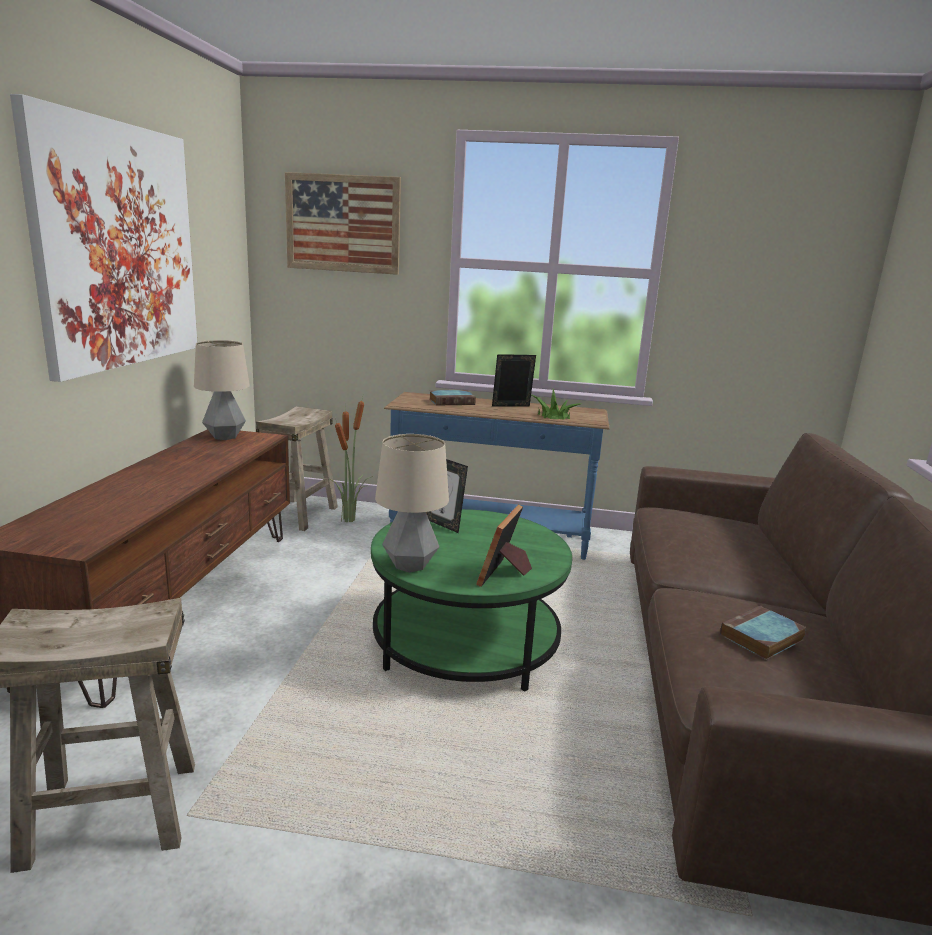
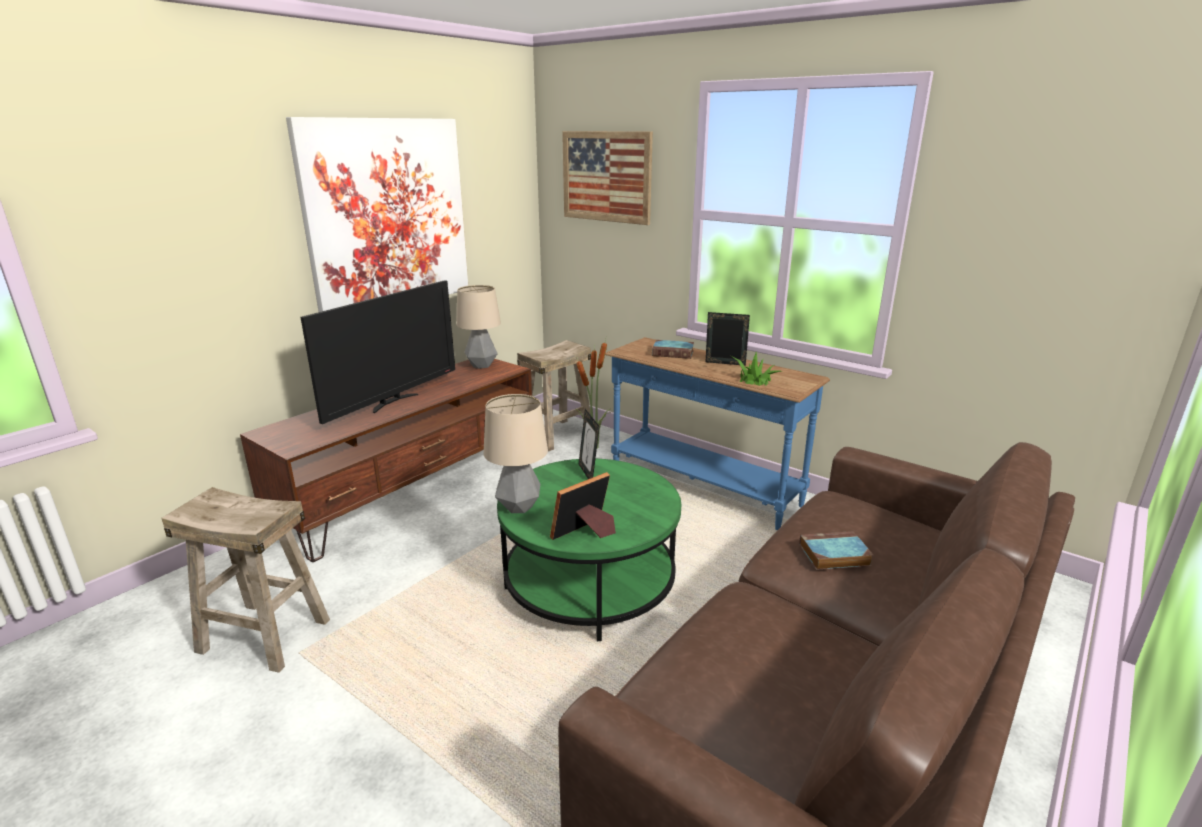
camera: 30 degrees right, 5 degrees up
book [720,606,807,660] -> book moved to [799,531,873,570]
none -> television [300,280,455,424]

